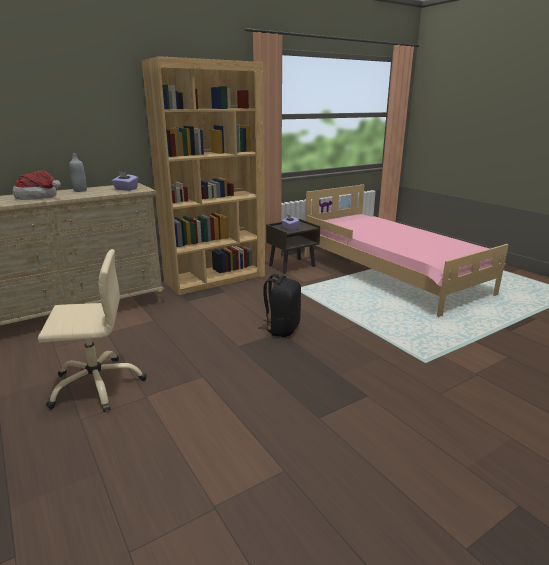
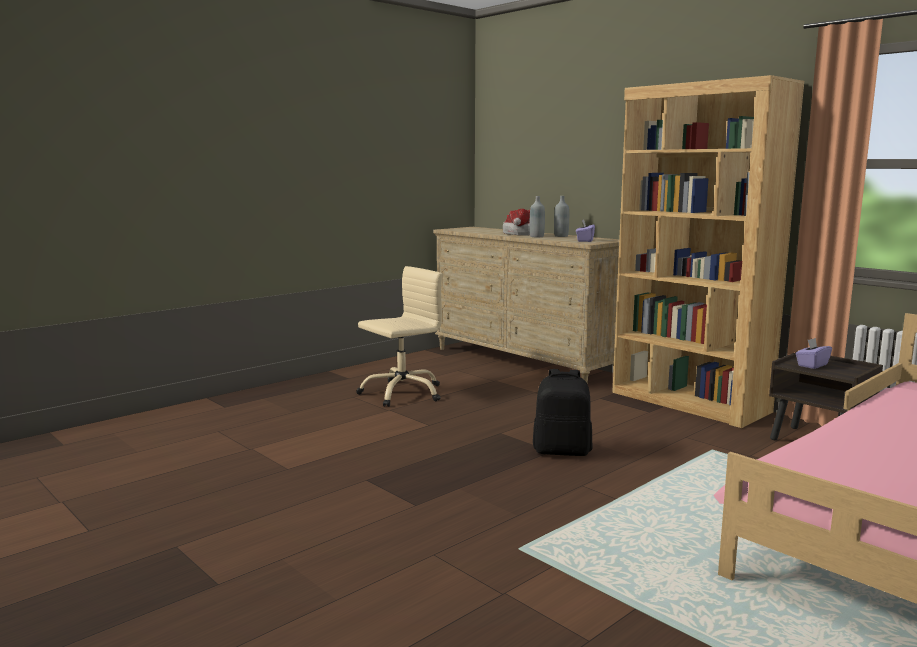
camera: 80 degrees right, 10 degrees down
beige office chair [38,249,147,412] -> beige office chair turned 105 degrees counterclockwise [357,266,442,407]
none -> grey bottle [529,196,545,237]

